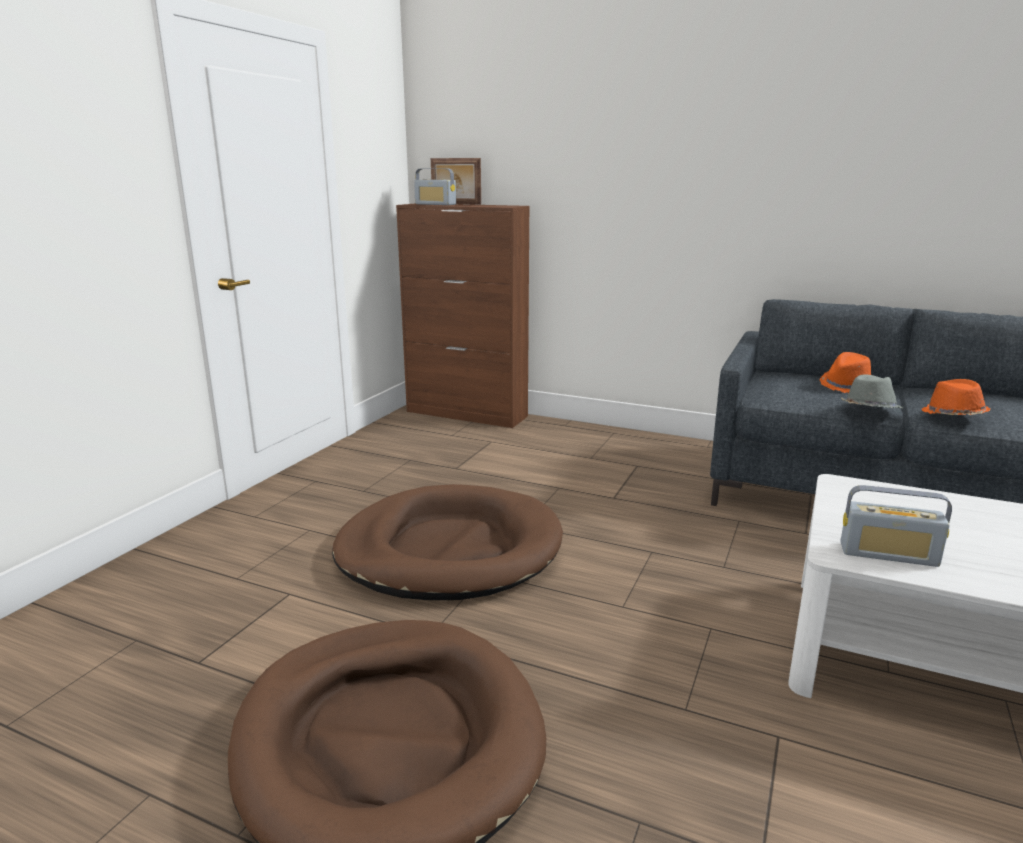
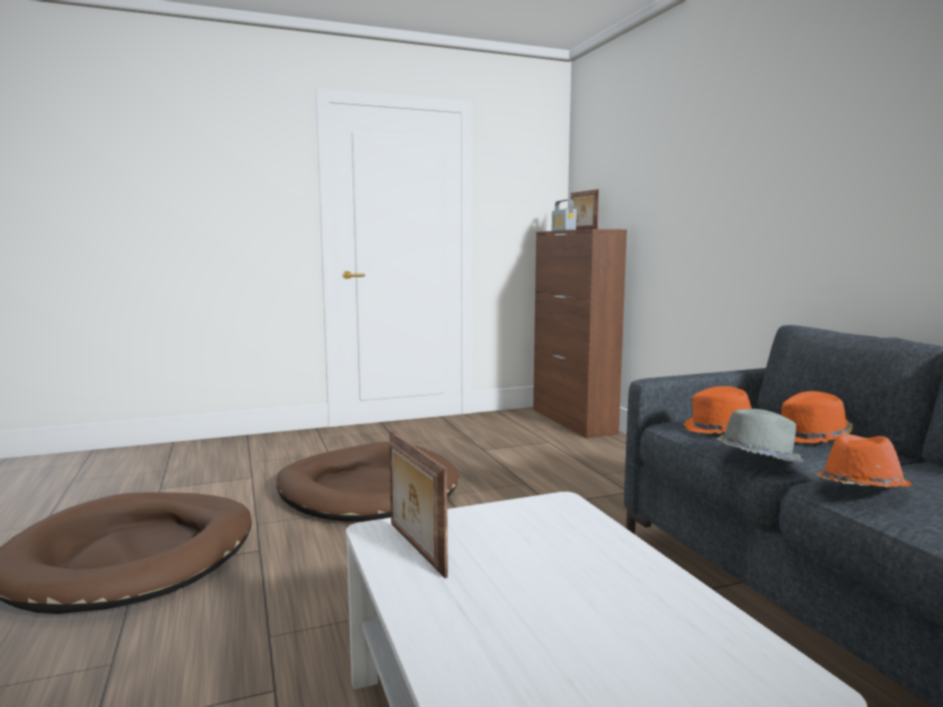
camera: 45 degrees right, 10 degrees down
radio [841,485,952,567] -> picture frame [389,431,448,578]
none -> orange hat [683,386,752,434]

